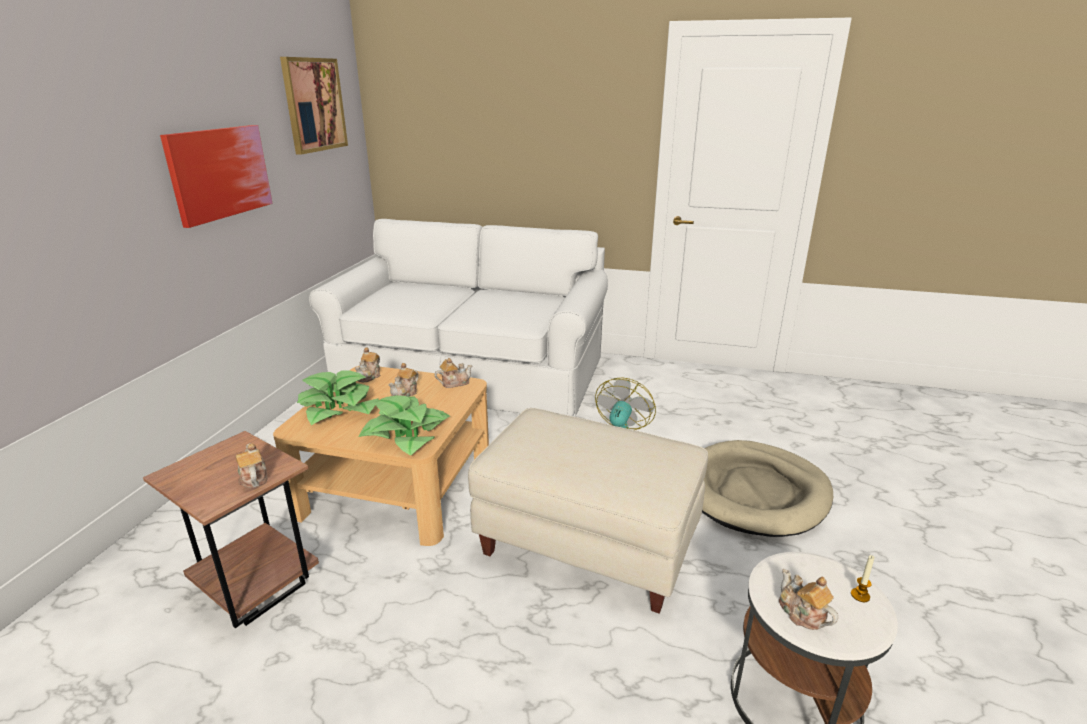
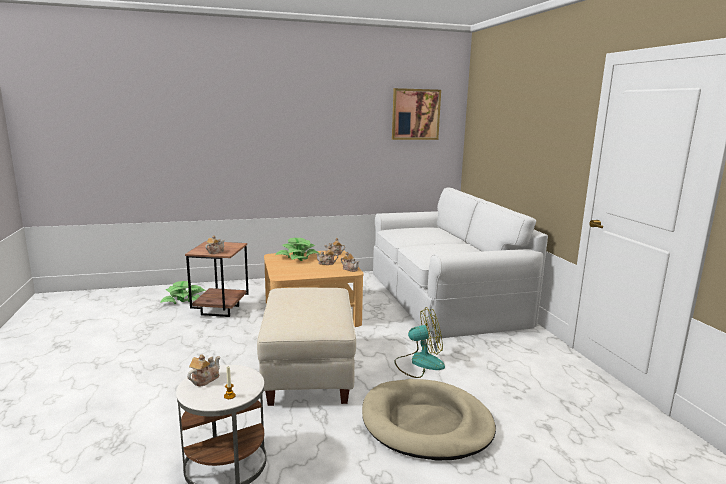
camera: 60 degrees right, 10 degrees down
picture [160,125,273,228] -> none
potted plant [359,395,450,456] -> potted plant moved to [160,281,206,304]

